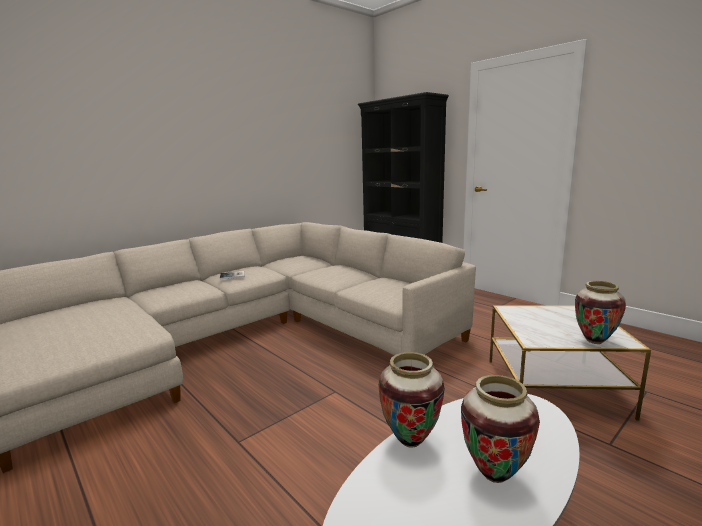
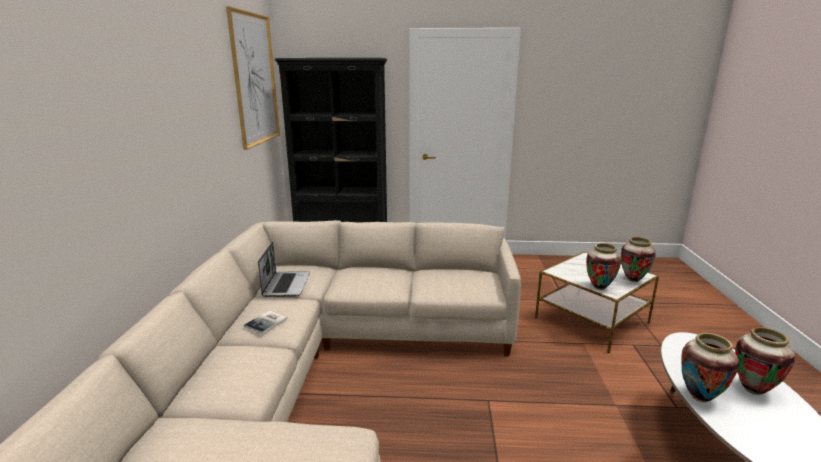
camera: 45 degrees left, 5 degrees up
none -> picture [226,6,280,150]
none -> laptop [258,241,310,297]
none -> vase [586,243,621,290]

